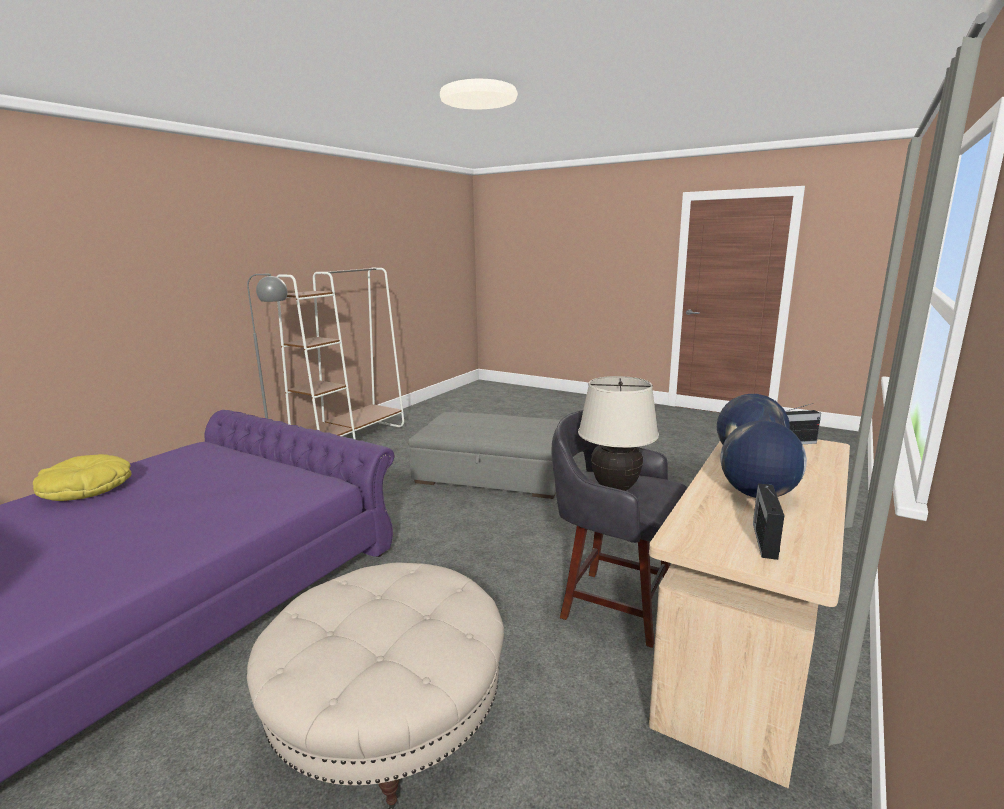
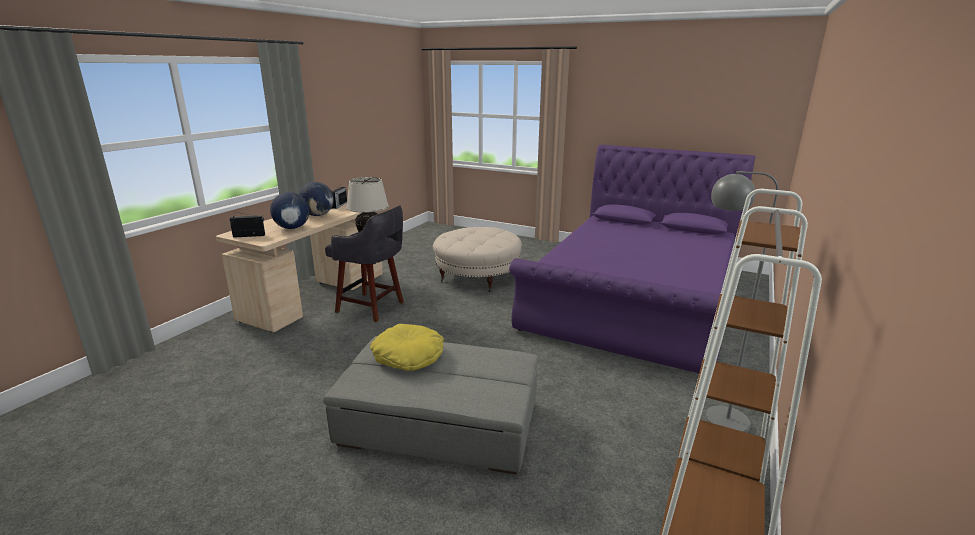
camera: 175 degrees right, 5 degrees up
yellow pillow [33,454,132,501] -> yellow pillow moved to [370,324,444,371]

